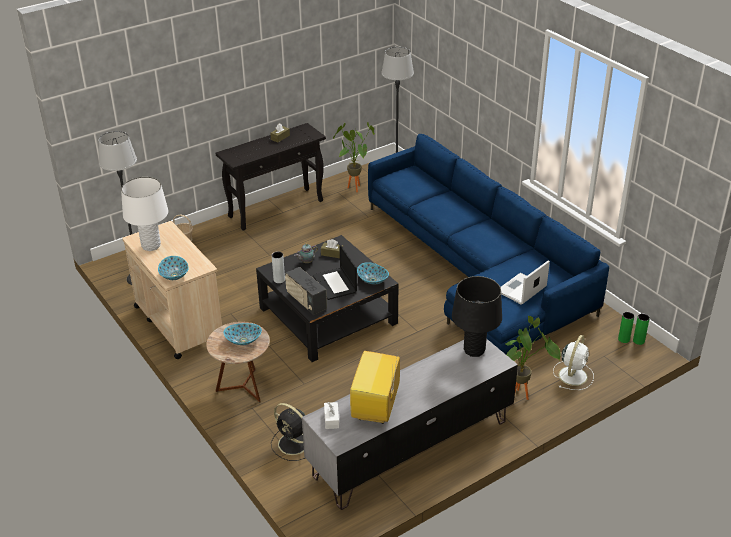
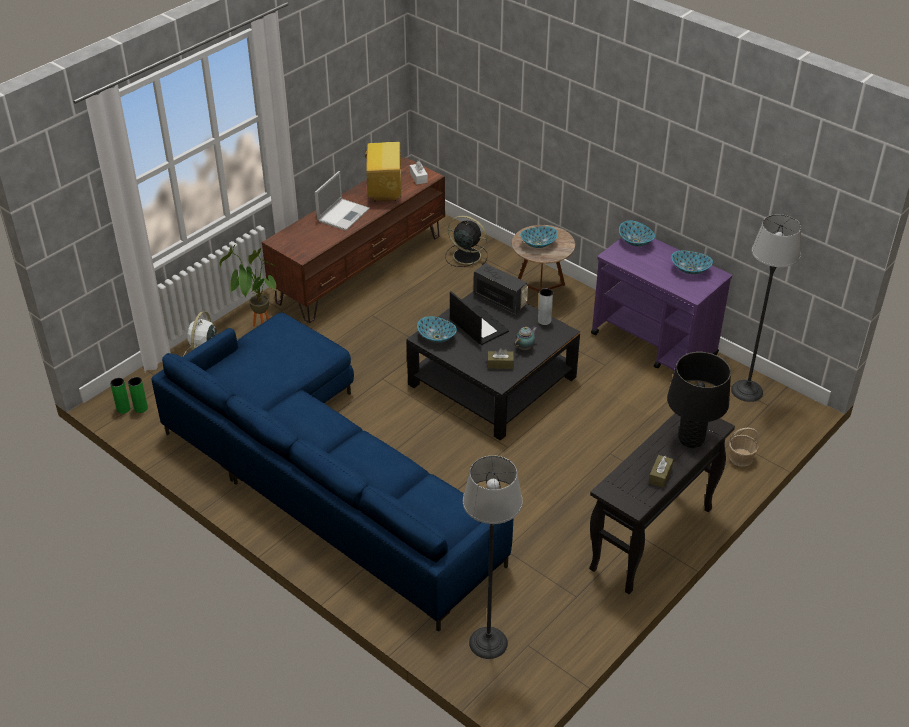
camera: 165 degrees right, 5 degrees up
white table lamp [121,177,168,251] -> bowl [671,251,713,274]
beige cart [122,221,222,359] -> purple cart [591,238,732,382]
grey tv stand [302,339,518,510] -> brown tv stand [262,157,445,323]
potted plant [333,122,375,192] -> none
black table lamp [452,276,502,357] -> black table lamp moved to [667,352,731,448]
laptop [501,260,550,304] -> laptop moved to [315,171,370,231]

